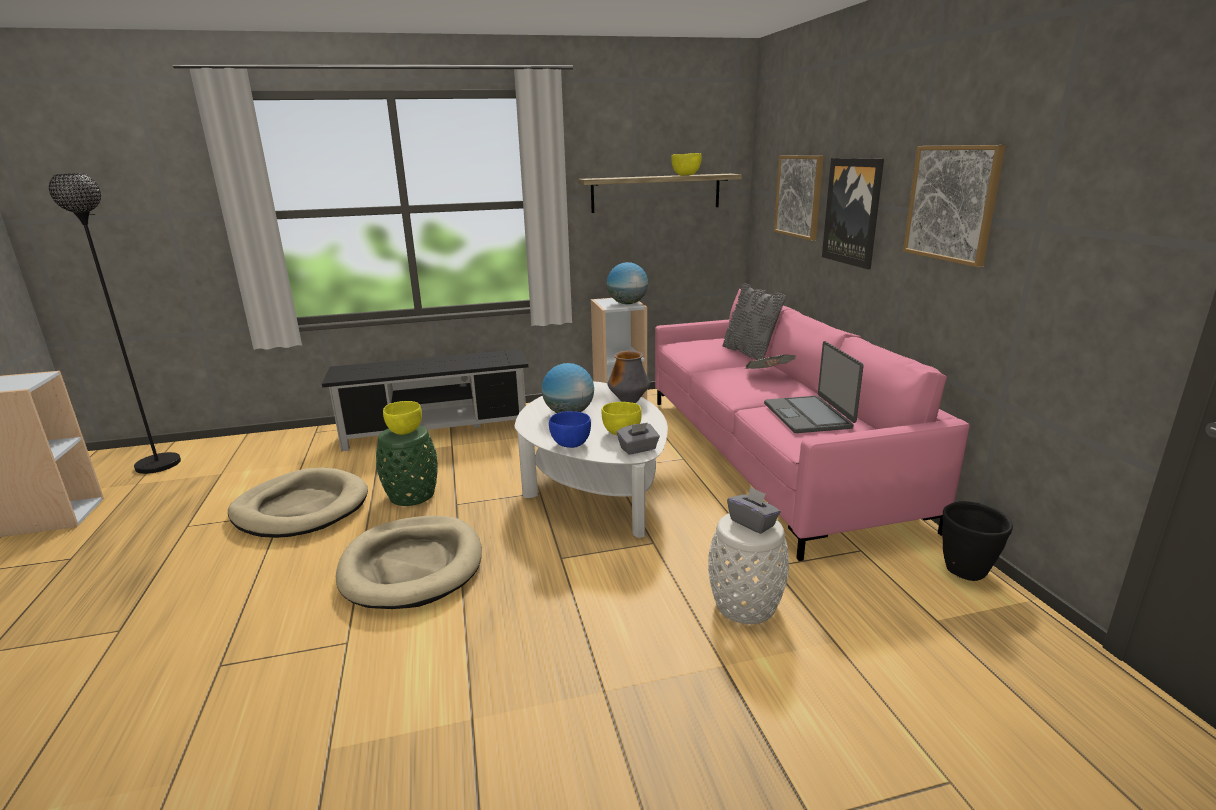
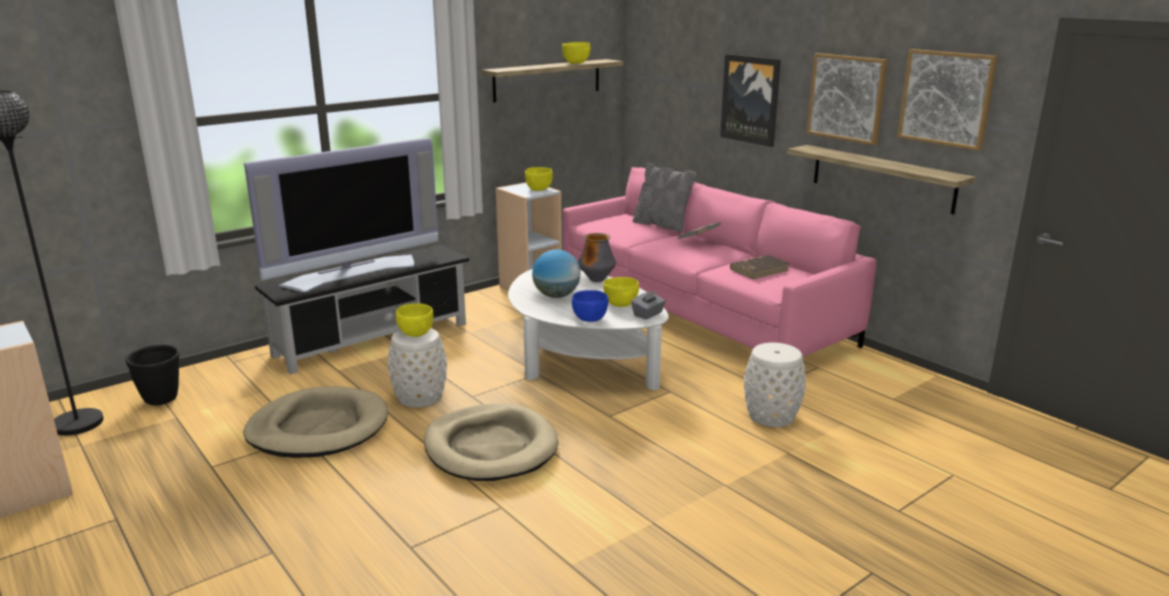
camera: 25 degrees left, 0 degrees up
green stool [376,425,438,506] -> white stool [388,328,447,408]
globe [607,262,648,304] -> yellow bowl [525,167,553,191]
grey tissue box [727,486,780,534] -> none
laptop [764,341,864,433] -> brown book [730,255,789,279]
picture [774,155,824,241] -> picture moved to [897,49,998,151]
black planter [942,501,1013,581] -> black planter moved to [126,345,179,405]
none -> television [244,138,438,292]
none -> shelf [787,145,976,214]

